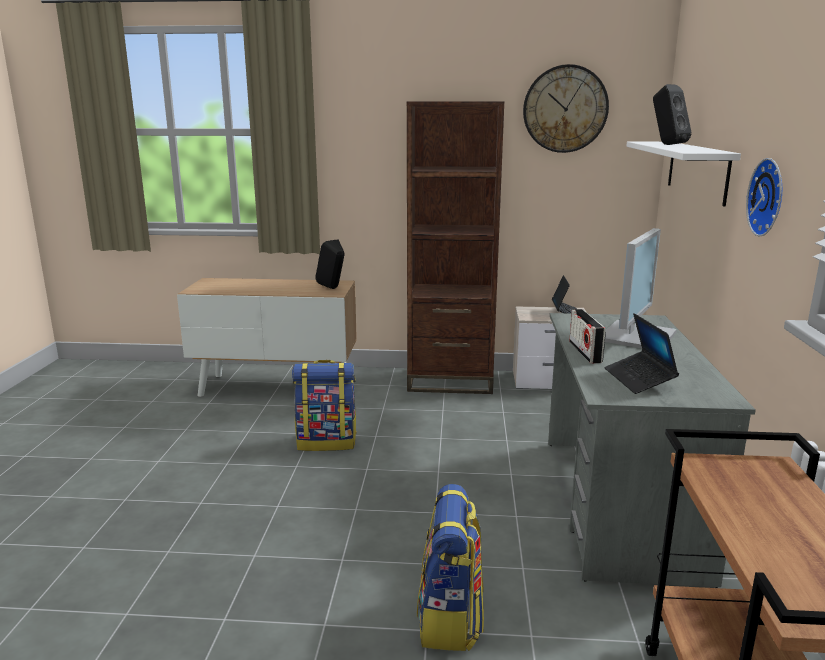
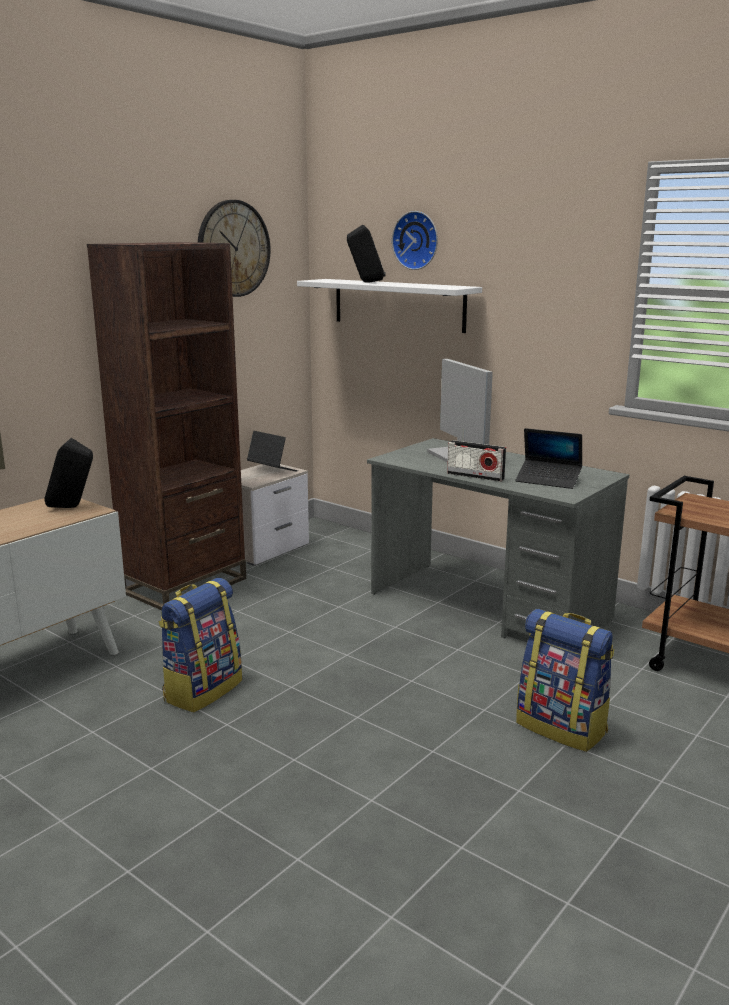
camera: 55 degrees left, 0 degrees up
wall clock [746,158,782,237] -> wall clock moved to [392,211,438,270]

